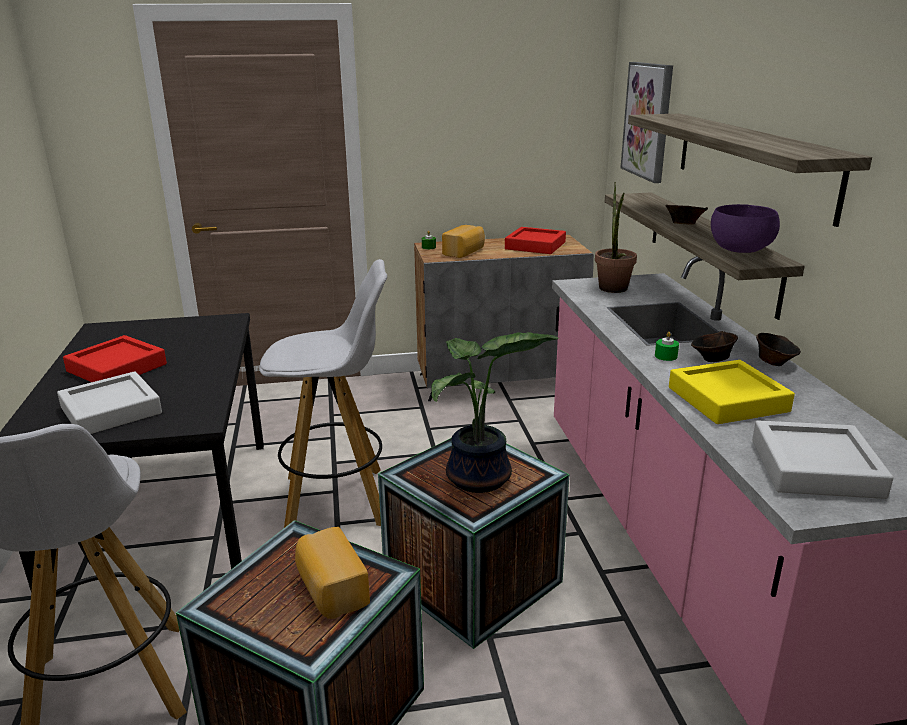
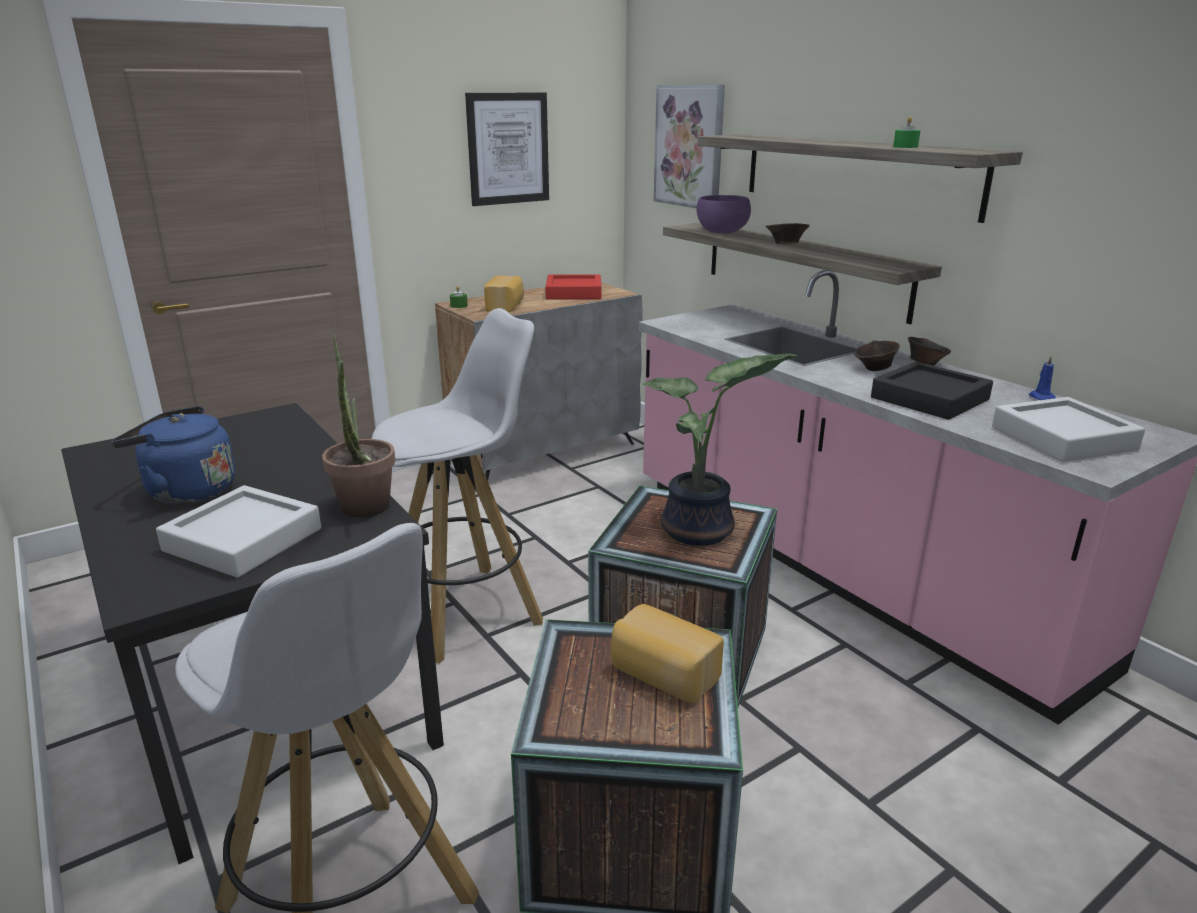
camera: 25 degrees left, 0 degrees up
red tray [63,335,167,382] -> blue kettle [111,406,235,504]
potted plant [595,182,637,293] -> potted plant moved to [322,333,395,518]
green candle [655,332,679,361] -> green candle moved to [893,116,921,148]
yellow tray [669,360,795,424] -> black tray [871,362,993,420]
purple bowl [711,204,780,253] -> purple bowl moved to [697,195,751,233]
none -> picture [465,93,549,206]
none -> blue candle [1029,355,1056,400]

